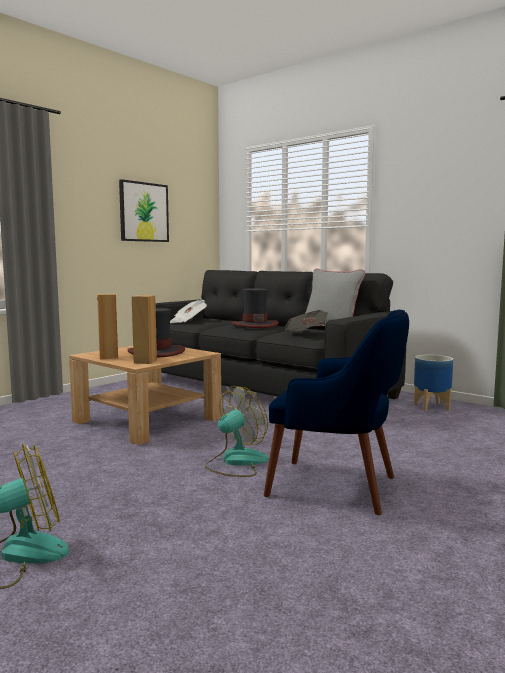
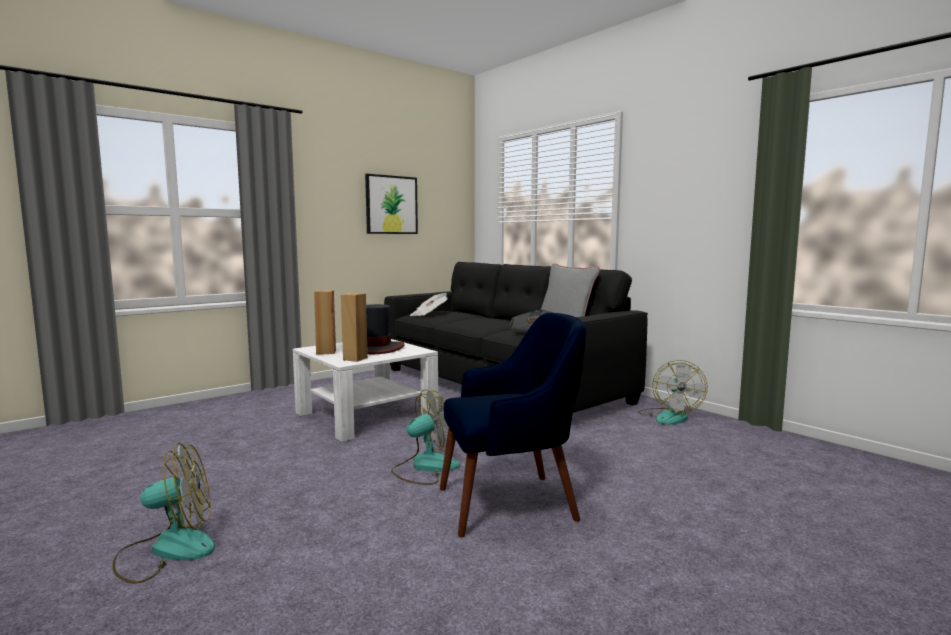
camera: 10 degrees right, 0 degrees up
brown coffee table [69,346,221,445] -> white coffee table [293,339,439,442]
hat [231,288,279,328] -> none
blue armchair [264,310,409,515] -> blue armchair turned 45 degrees counterclockwise [440,313,586,537]
planter [414,355,453,411] -> fan [638,360,707,425]

